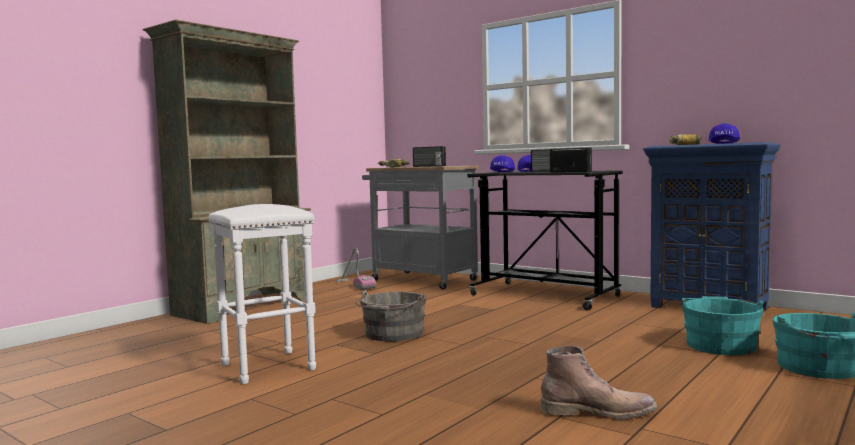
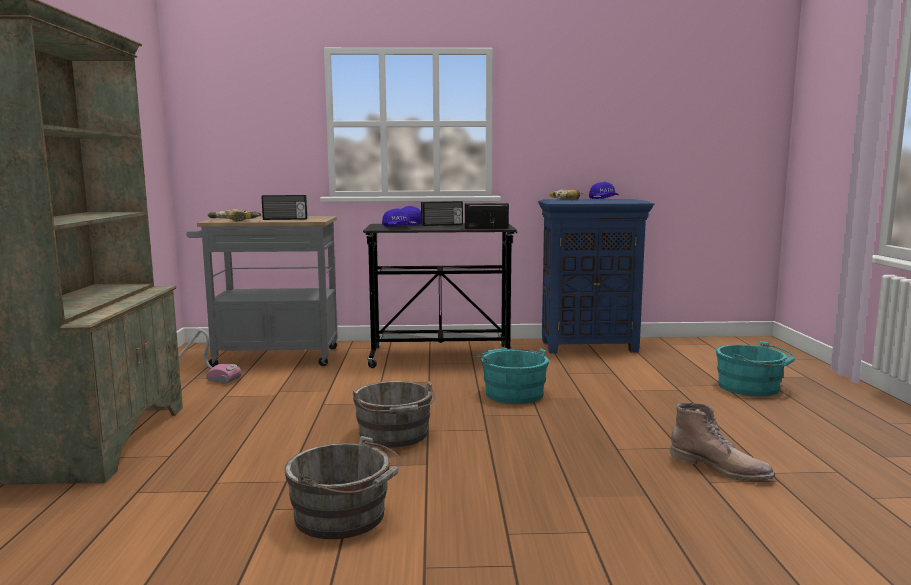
camera: 40 degrees left, 5 degrees up
white stool [209,204,316,384] -> grey bucket [285,436,401,539]
brown boot [540,346,657,420] -> brown boot turned 75 degrees clockwise [670,403,775,481]
turquoise bucket [681,296,764,355] -> turquoise bucket moved to [477,348,549,404]

